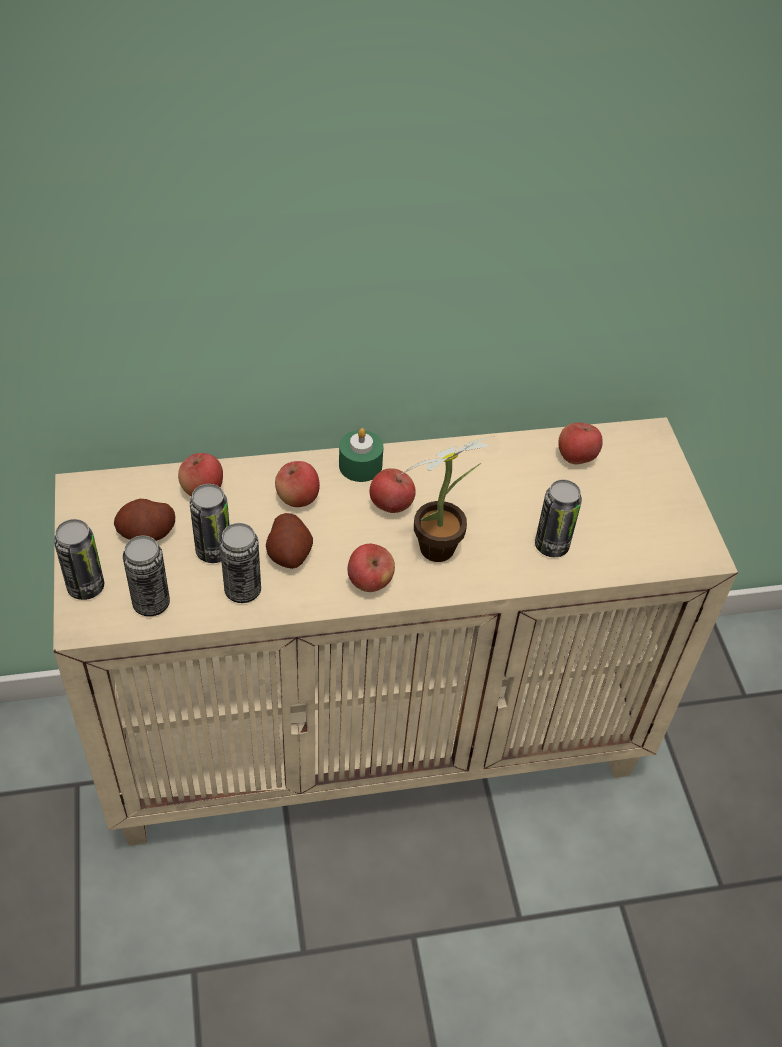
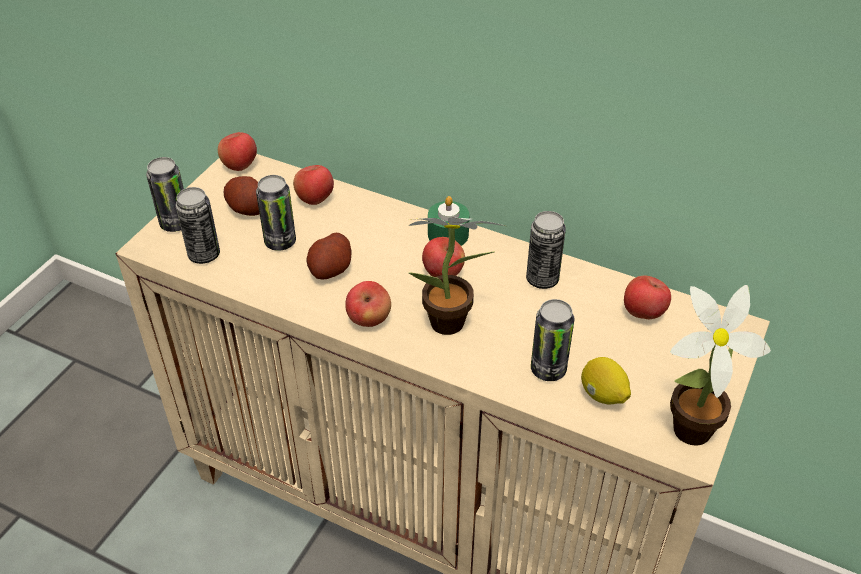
camera: 40 degrees right, 5 degrees down
can [220,523,261,603] -> can moved to [526,211,566,289]
apple [275,461,320,507] -> apple moved to [218,132,257,171]
none -> lemon [581,357,631,405]
none -> potted plant [670,285,771,446]

